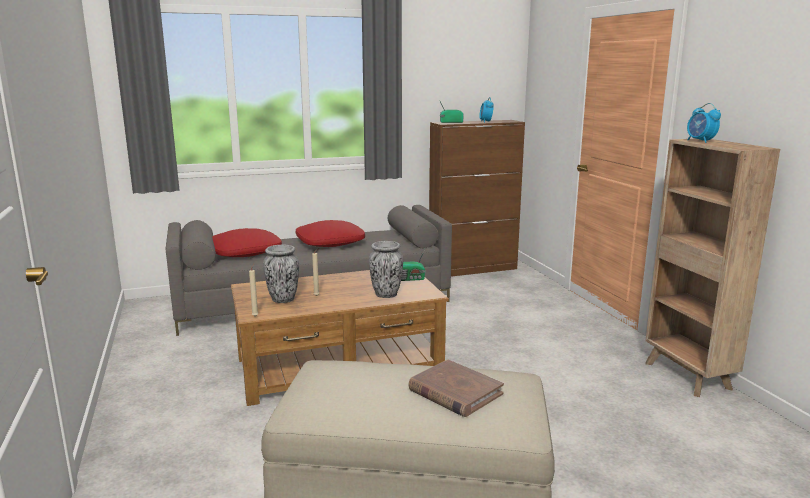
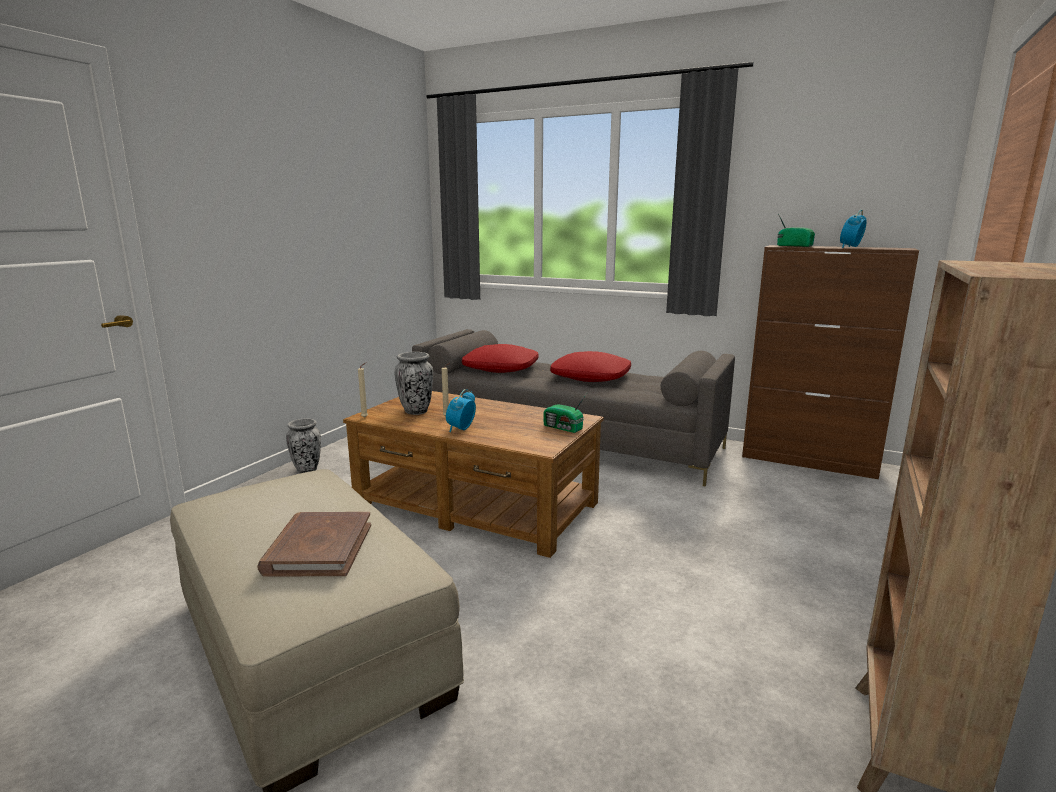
camera: 45 degrees right, 0 degrees up
vase [369,241,403,298] -> vase moved to [286,419,321,473]
alarm clock [687,103,721,143] -> alarm clock moved to [446,389,476,432]

